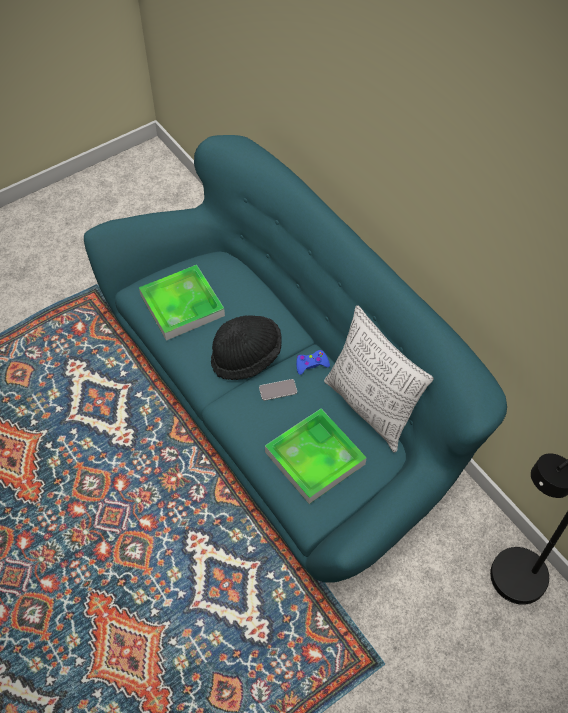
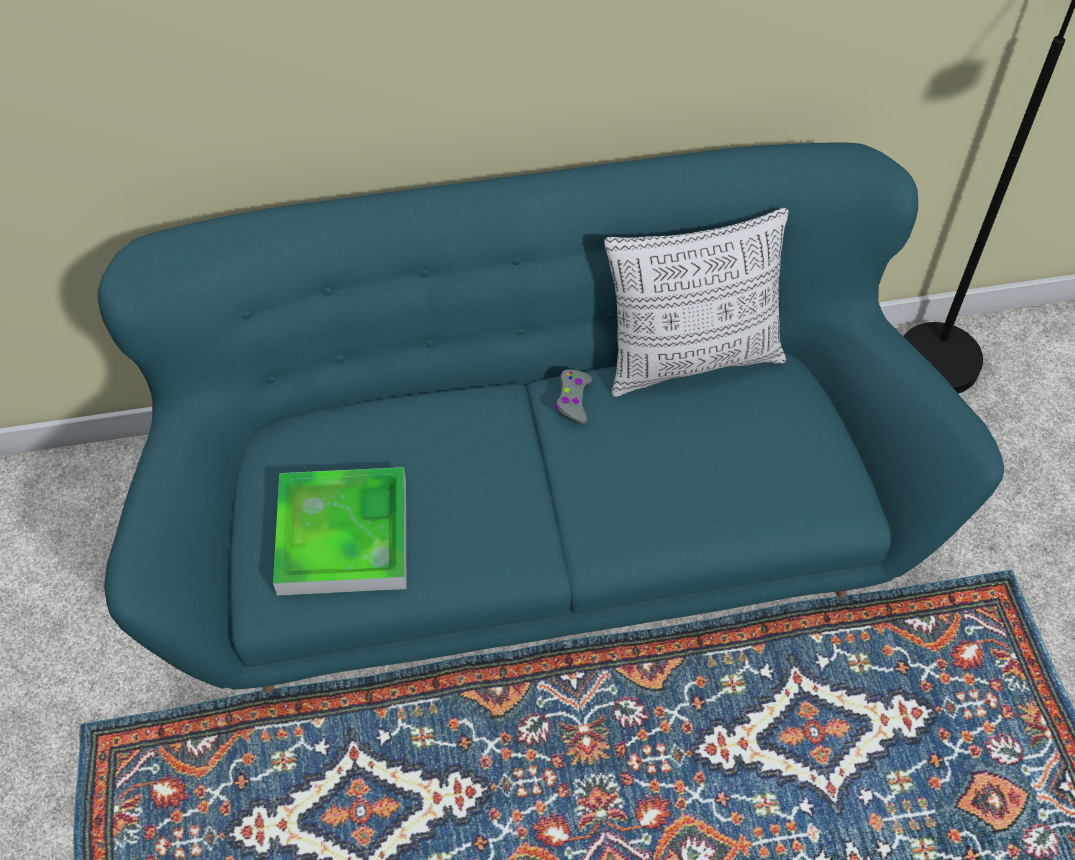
camera: 65 degrees left, 0 degrees up
black hat [211,315,282,380] -> none
phone [259,379,297,401] -> none
tray [265,409,366,504] -> none
blue game controller [296,350,330,375] -> grey game controller [555,369,592,424]

